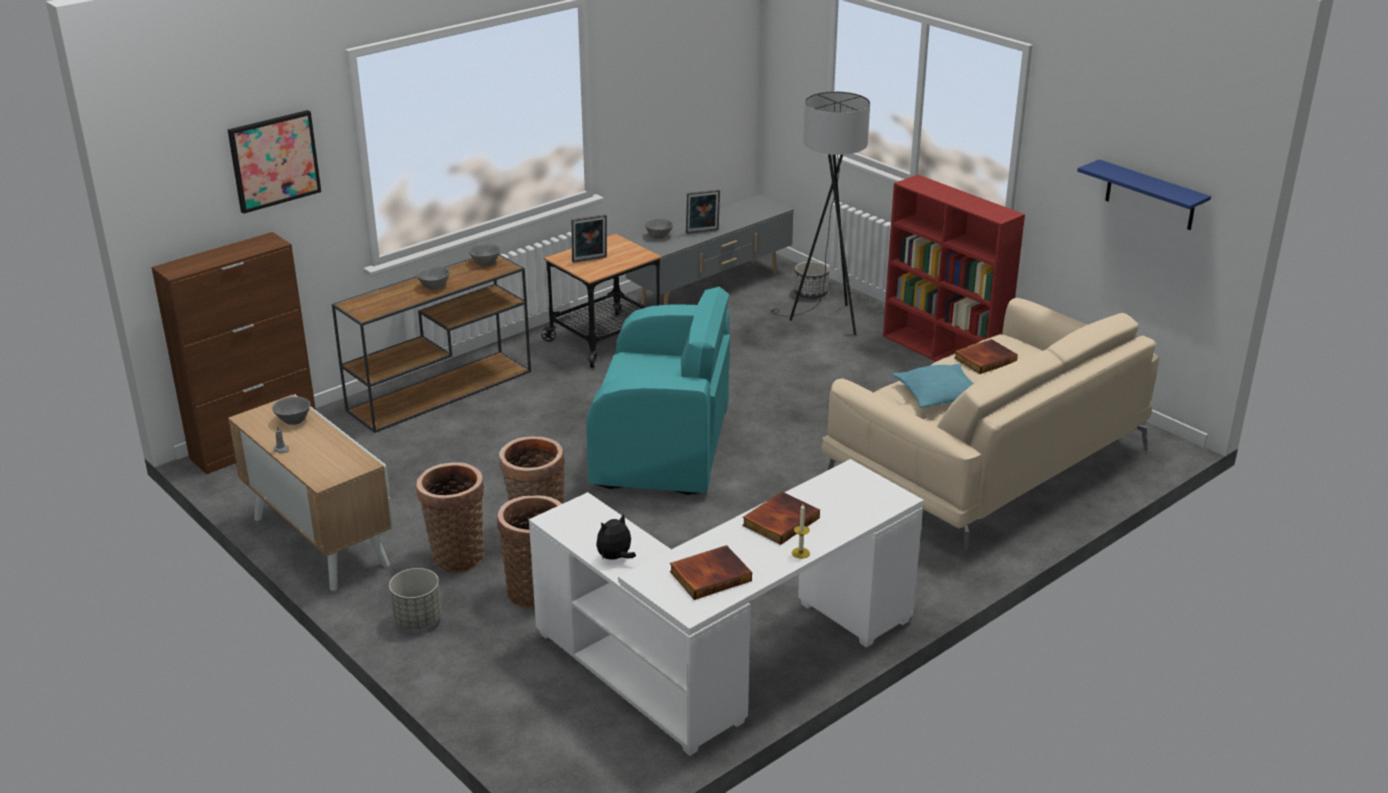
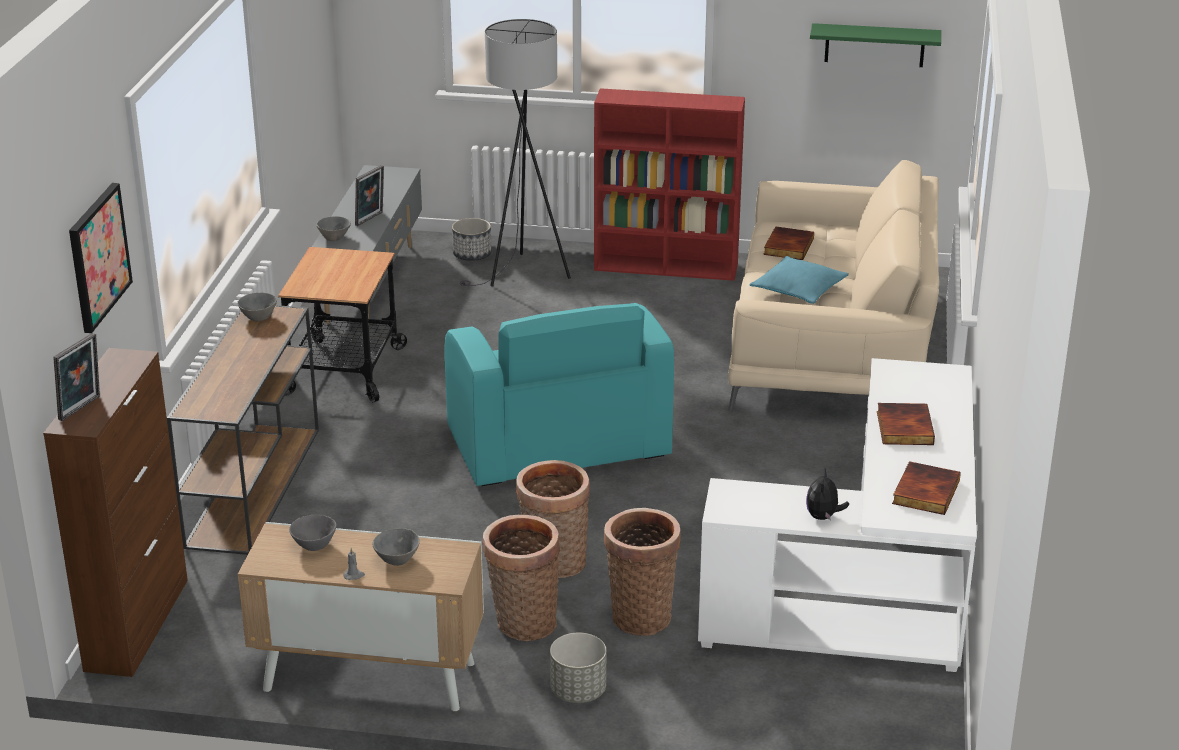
camera: 40 degrees left, 0 degrees up
grey bowl [417,266,450,290] -> grey bowl moved to [373,528,420,566]
picture frame [571,214,607,263] -> picture frame moved to [53,333,100,421]
turquoise armchair [586,287,730,495] -> turquoise armchair turned 105 degrees clockwise [444,303,674,486]
candle [792,504,810,559] -> none
blue shelf [1077,160,1211,230] -> green shelf [810,23,941,67]

